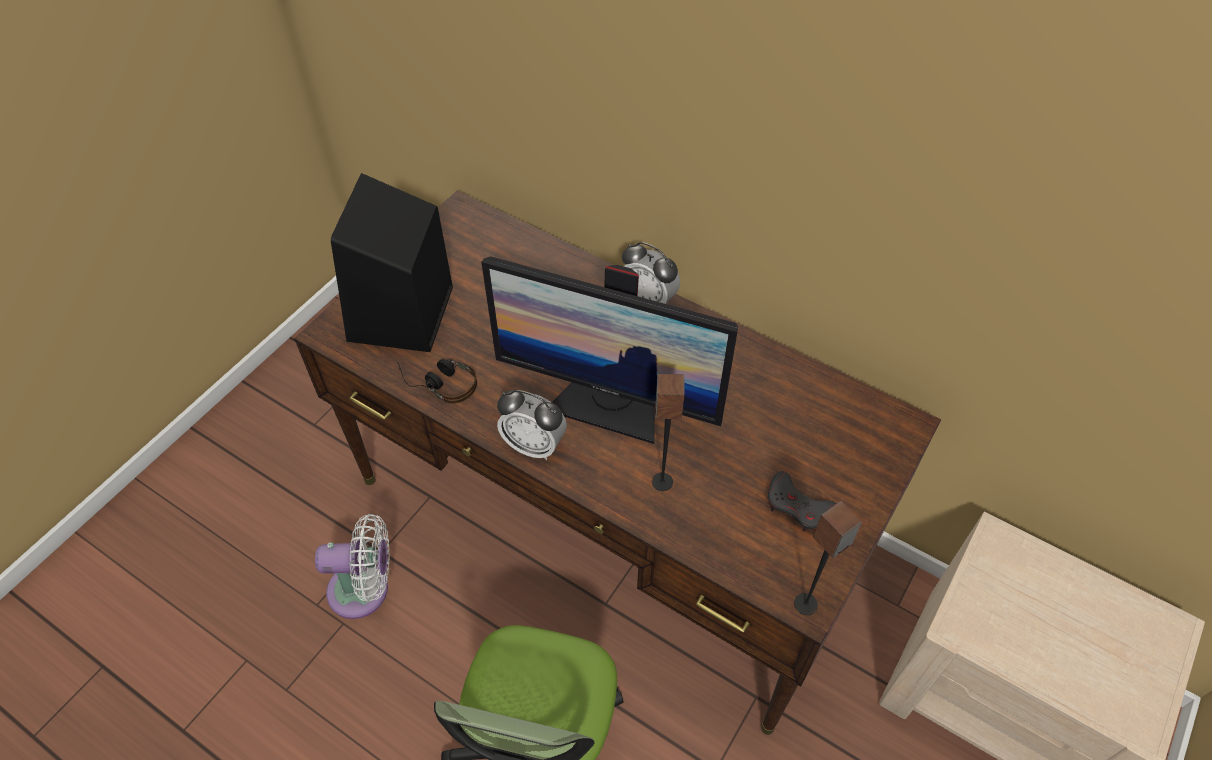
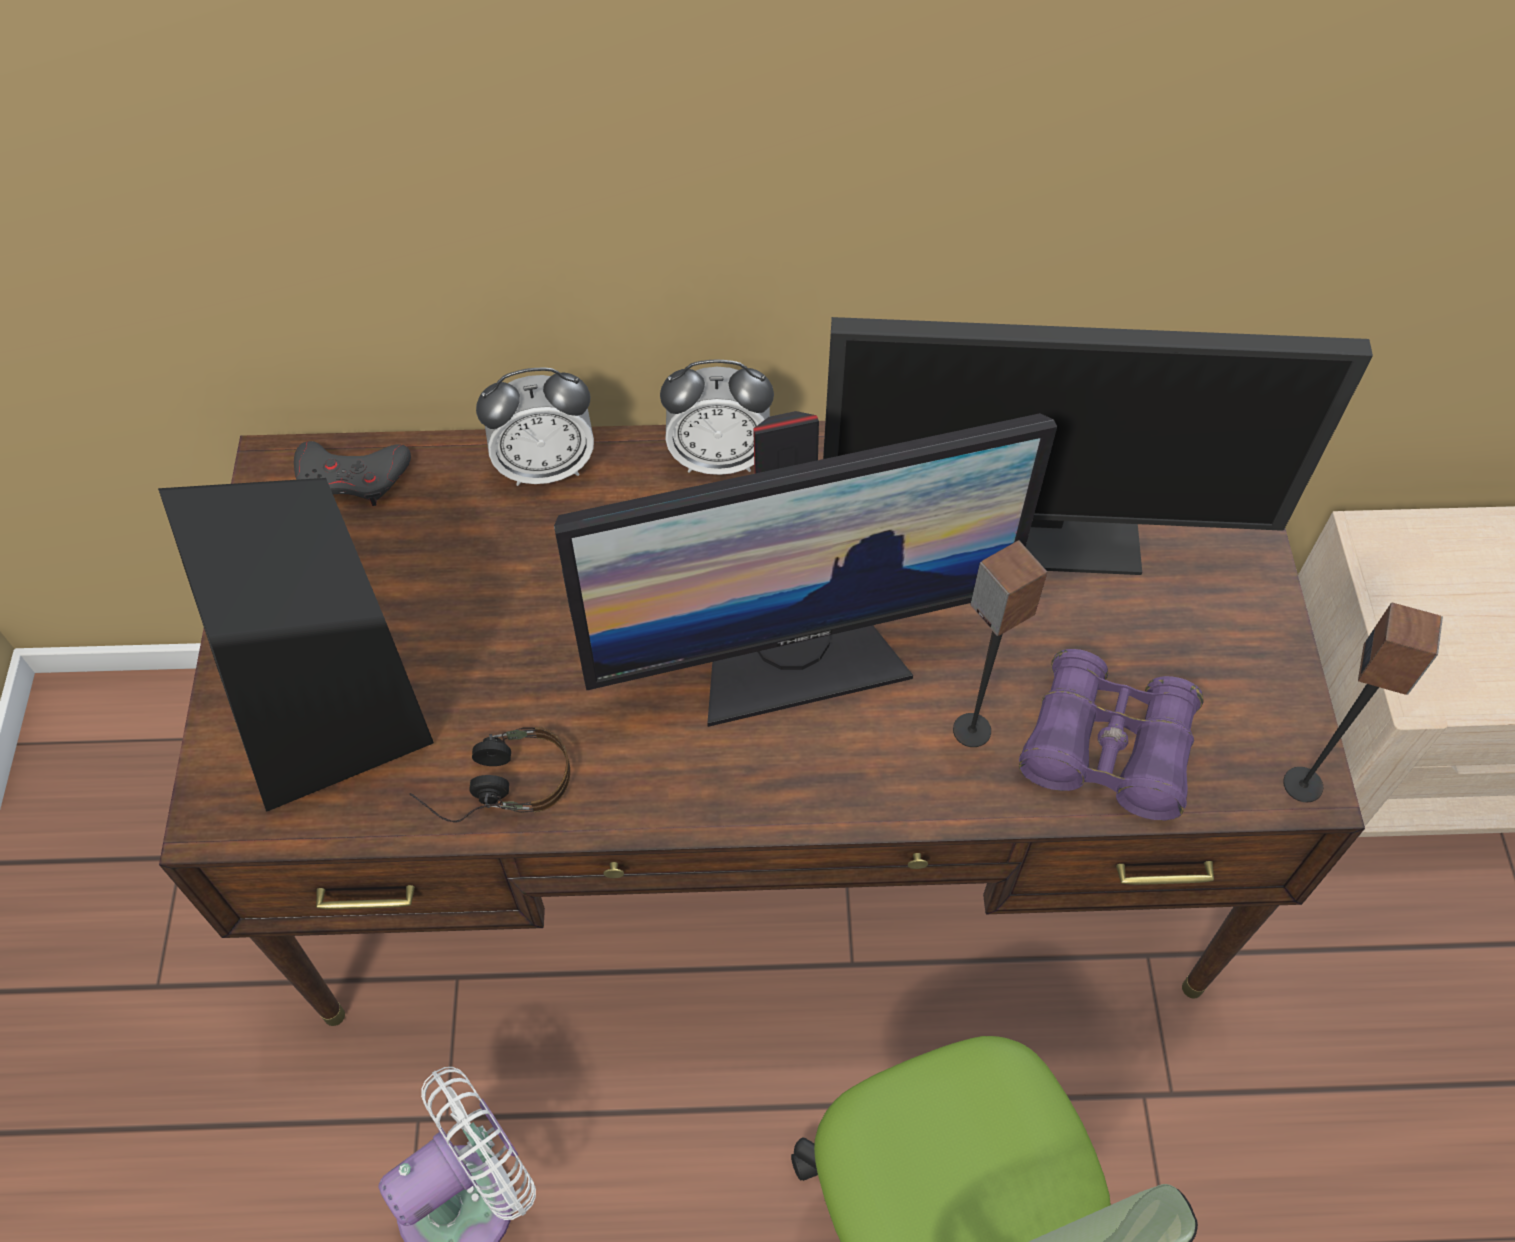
camera: 35 degrees left, 5 degrees up
alarm clock [497,390,567,460] -> alarm clock moved to [476,367,594,486]
grey game controller [768,471,837,532] -> grey game controller moved to [294,441,411,506]
none -> monitor [823,317,1373,575]
none -> purple binoculars [1019,649,1204,821]

